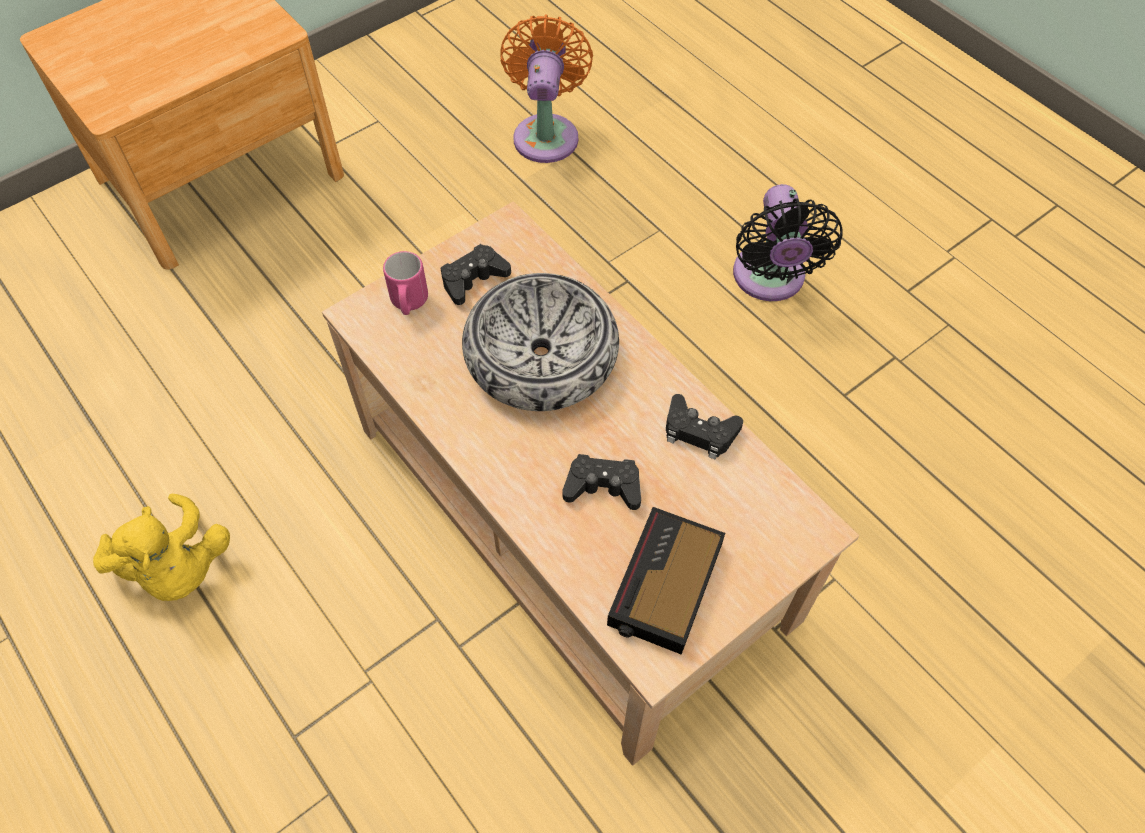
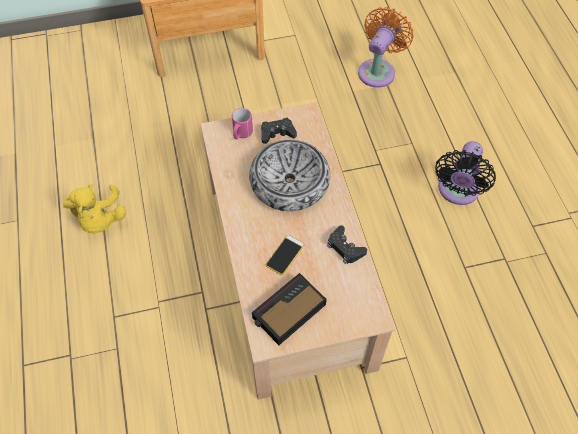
camera: 25 degrees right, 0 degrees up
black game controller [562,454,641,510] -> phone [266,235,304,275]

